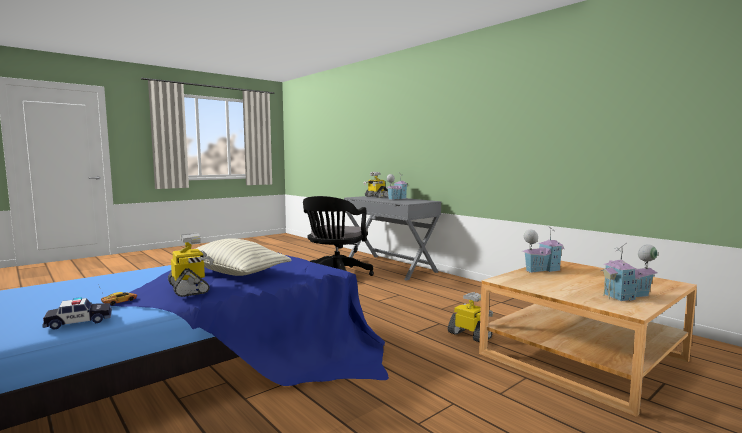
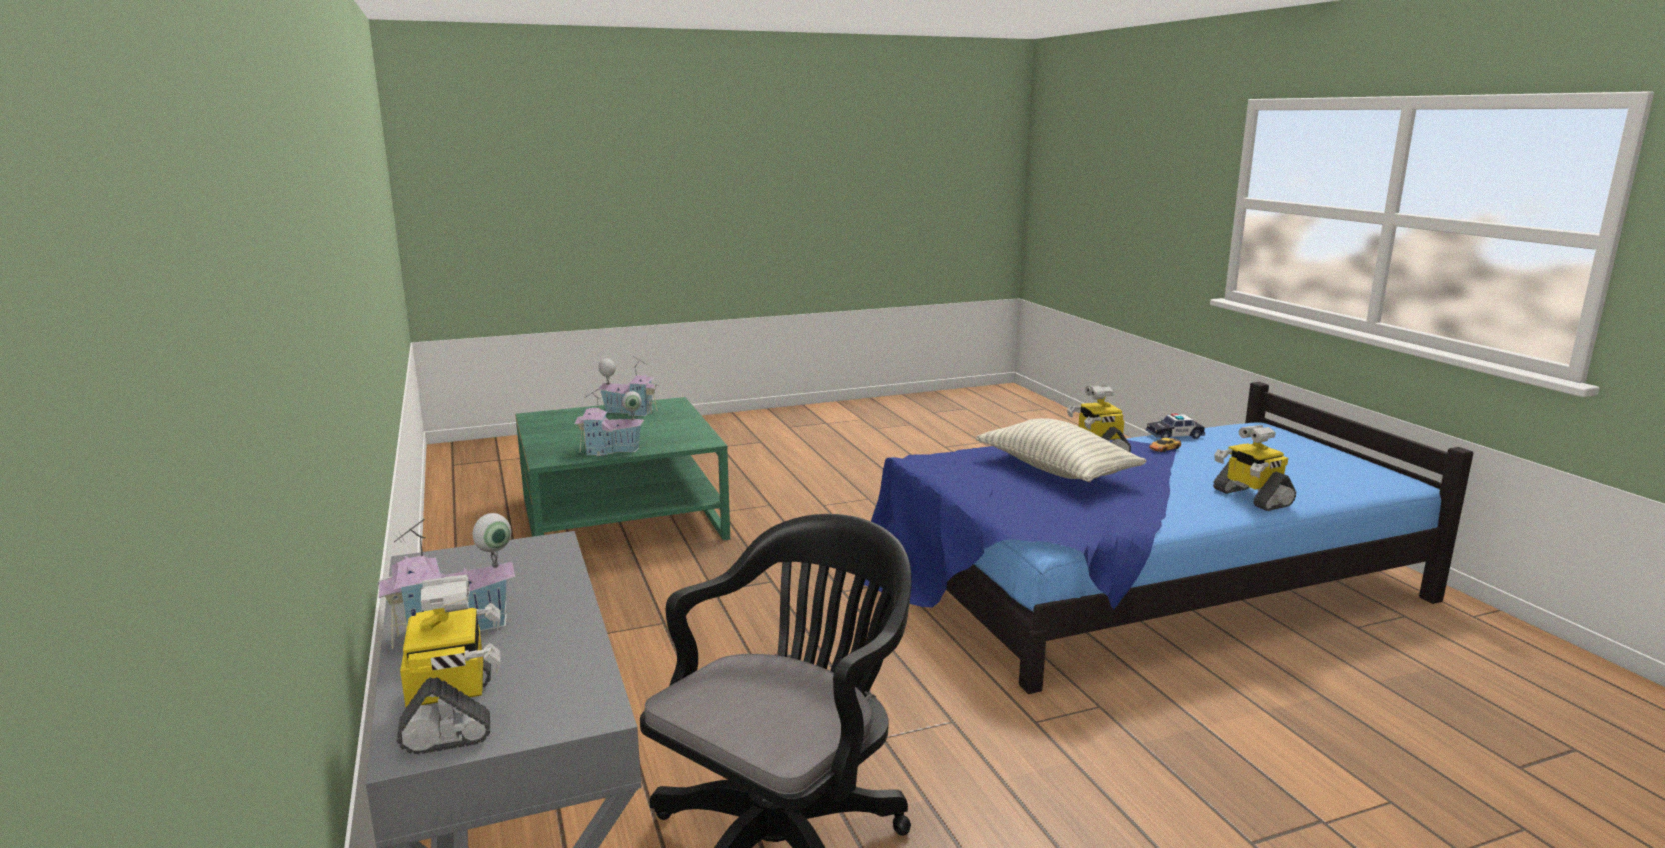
camera: 160 degrees left, 10 degrees up
toy robot [447,292,493,342] -> toy robot moved to [1213,425,1296,511]
beige coffee table [479,261,697,417] -> green coffee table [515,397,730,541]

